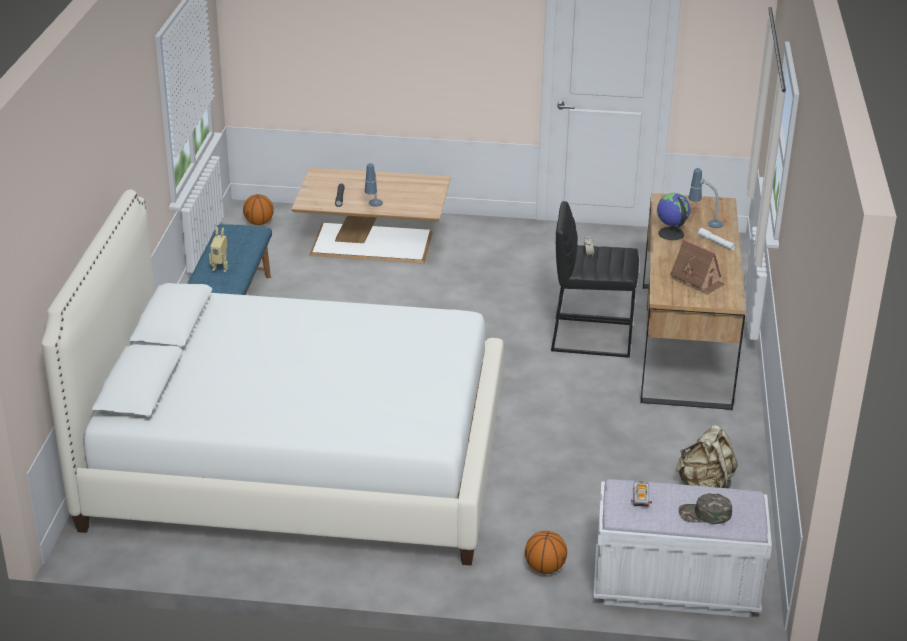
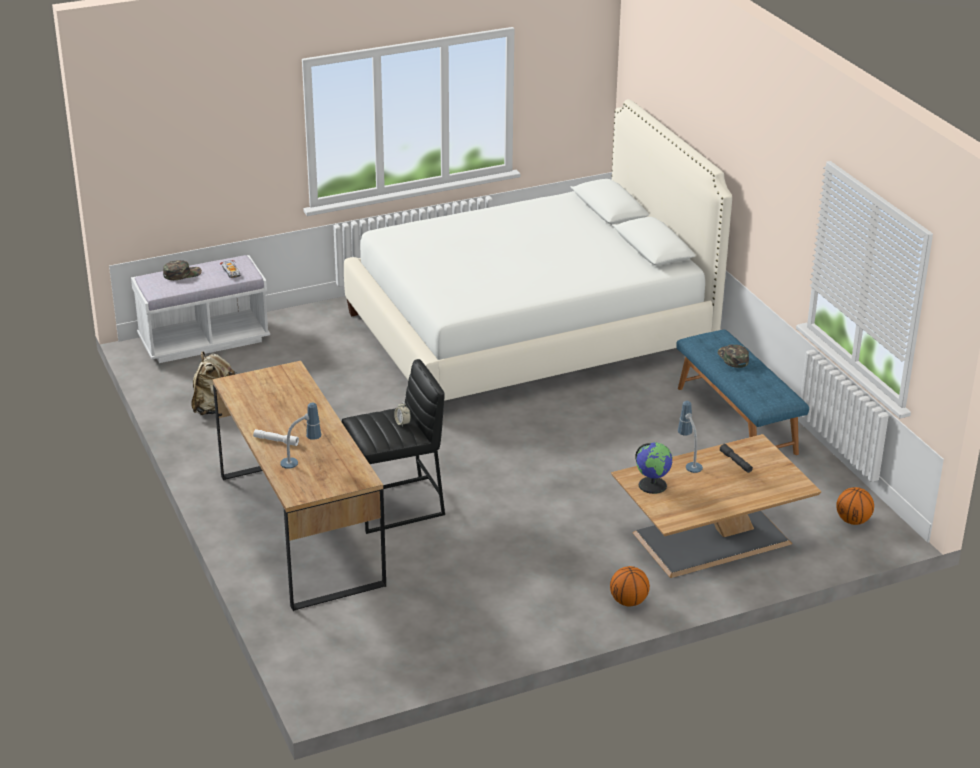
camera: 150 degrees right, 0 degrees up
toy robot [209,227,228,272] -> green cap [718,345,749,368]
basketball [525,530,567,574] -> basketball moved to [610,566,650,607]
globe [657,193,690,240] -> globe moved to [635,442,673,494]
toy house [670,239,725,295] -> none

